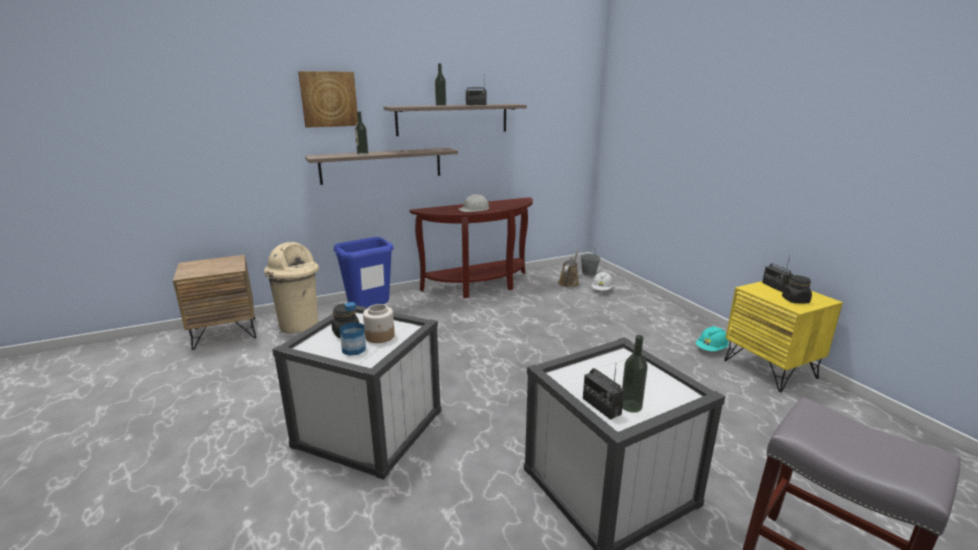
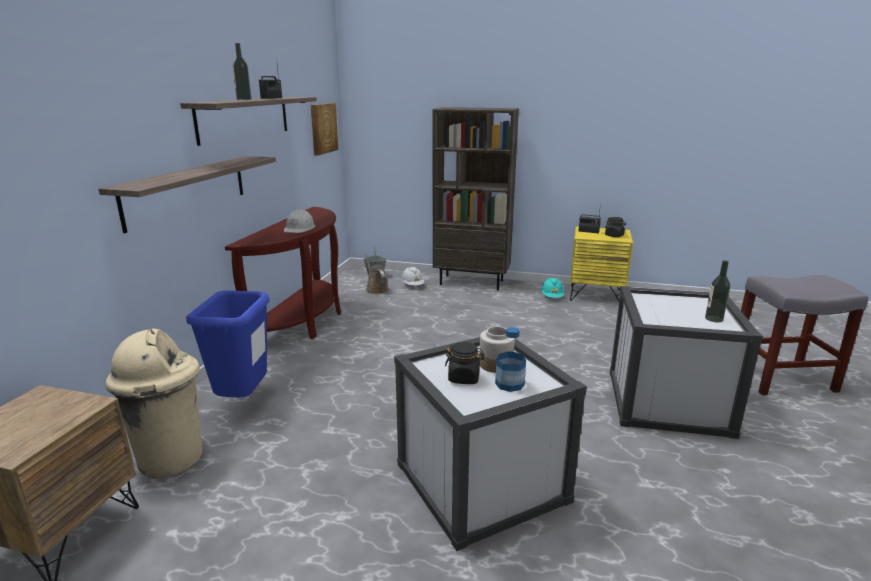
camera: 50 degrees left, 0 degrees up
picture [298,71,358,128] -> picture moved to [311,103,338,156]
bottle [355,112,368,155] -> none
radio [583,363,624,420] -> none
none -> brown bookcase [432,107,519,290]

